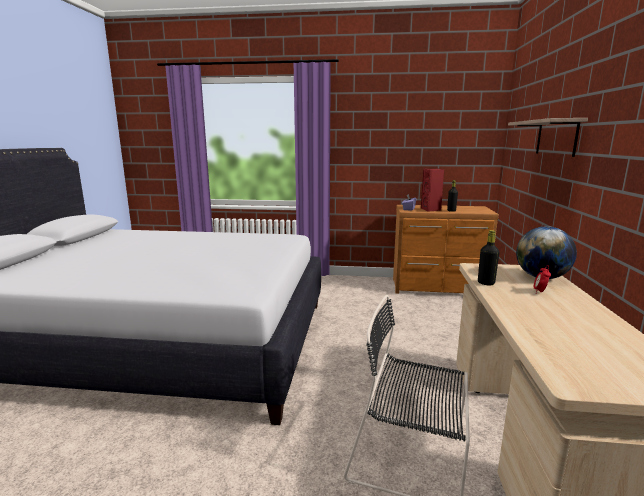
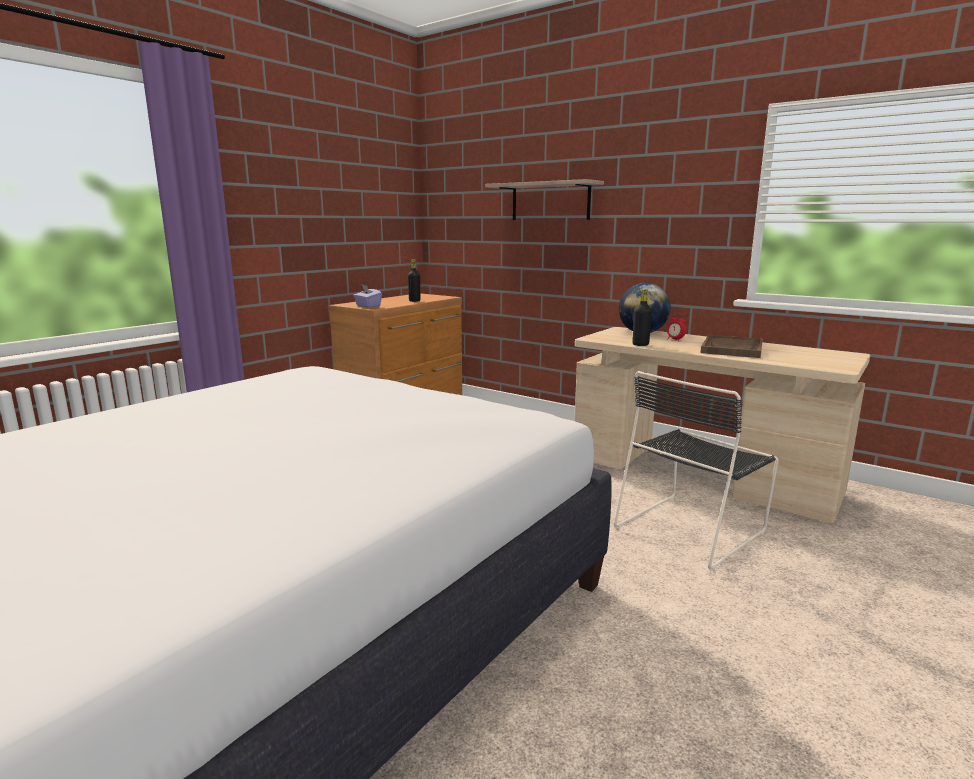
camera: 60 degrees left, 0 degrees up
red speaker [421,169,444,212] -> none
none -> brown tray [701,335,763,358]

